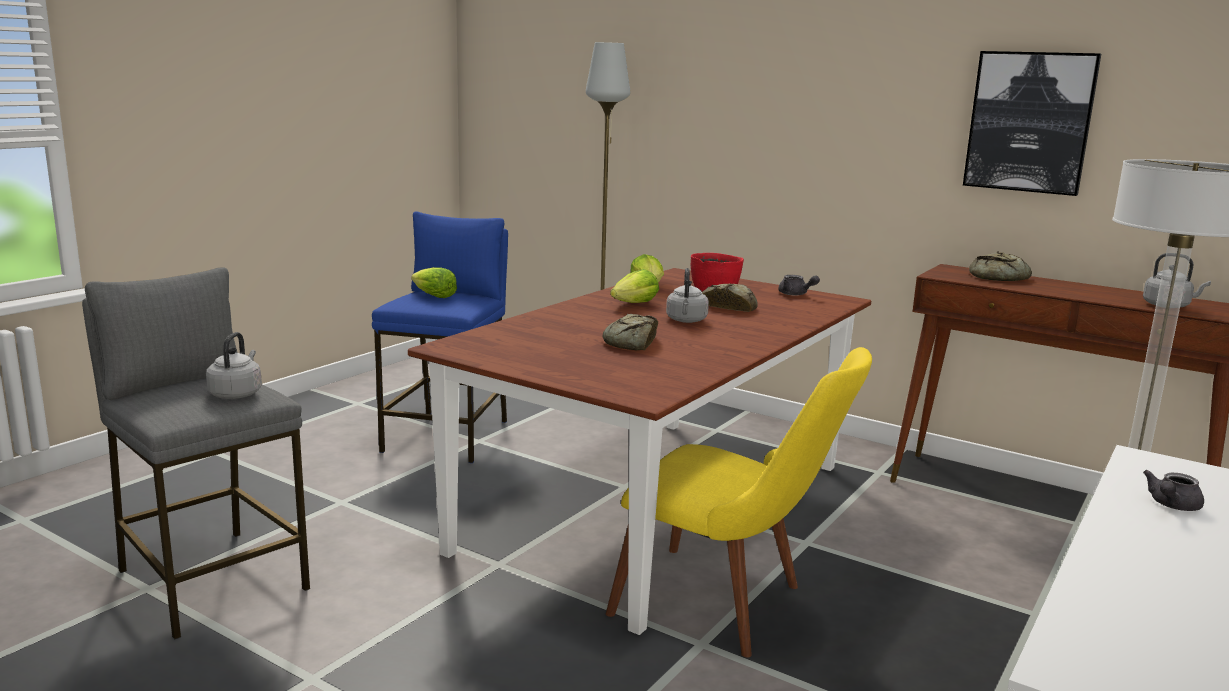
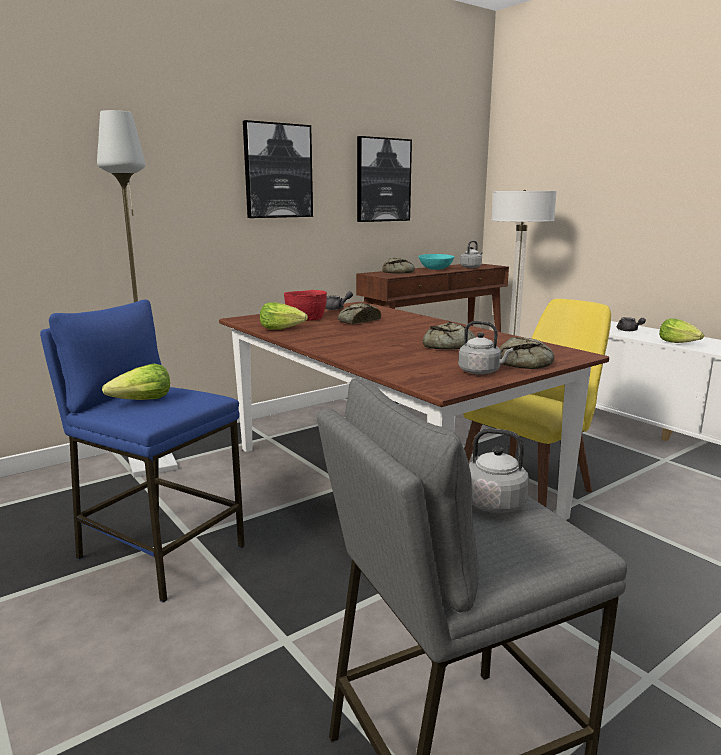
camera: 70 degrees left, 0 degrees up
lettuce [610,269,659,303] -> lettuce moved to [659,318,704,343]
grey kettle [666,268,709,323] -> grey kettle moved to [458,321,513,375]
none -> picture [243,120,313,218]
none -> turquoise bowl [418,254,454,270]
none -> bread [499,337,554,369]

